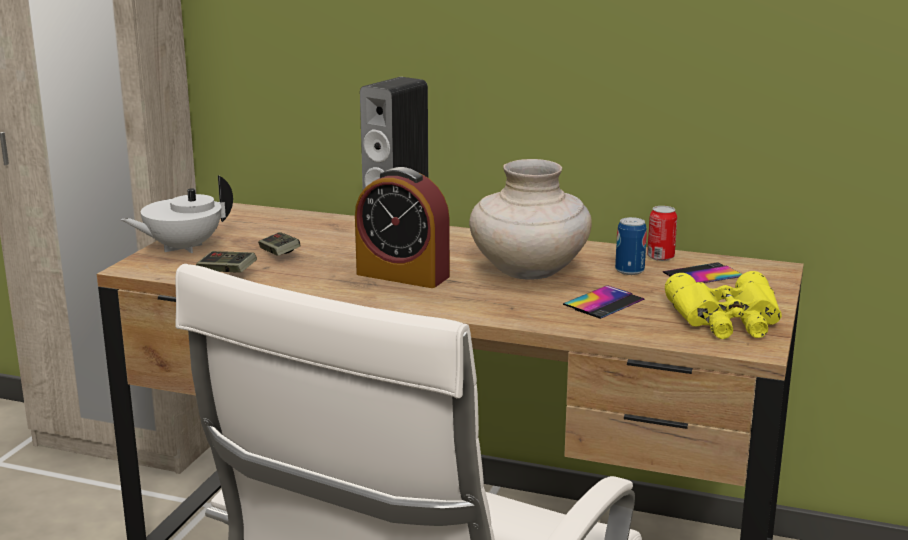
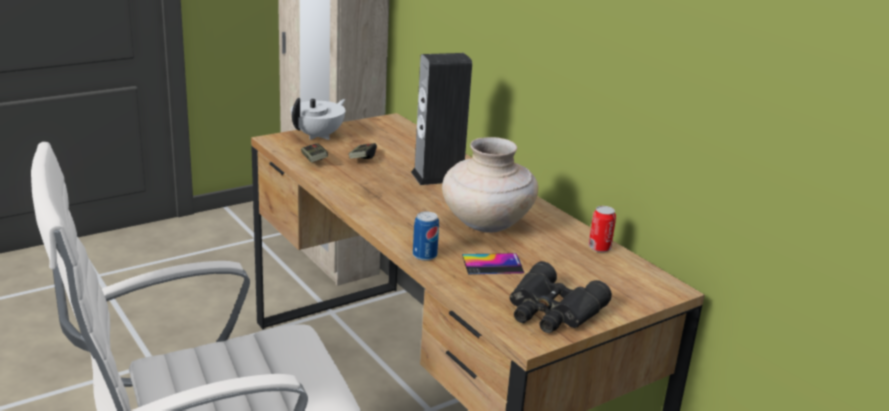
camera: 35 degrees right, 5 degrees up
white teapot [120,175,233,253] -> white teapot turned 120 degrees clockwise [291,98,346,140]
alarm clock [355,167,450,288] -> none
can [615,217,647,275] -> can moved to [413,211,439,261]
phone [663,262,742,283] -> none
yellow binoculars [665,271,782,339] -> black binoculars [510,261,612,333]

